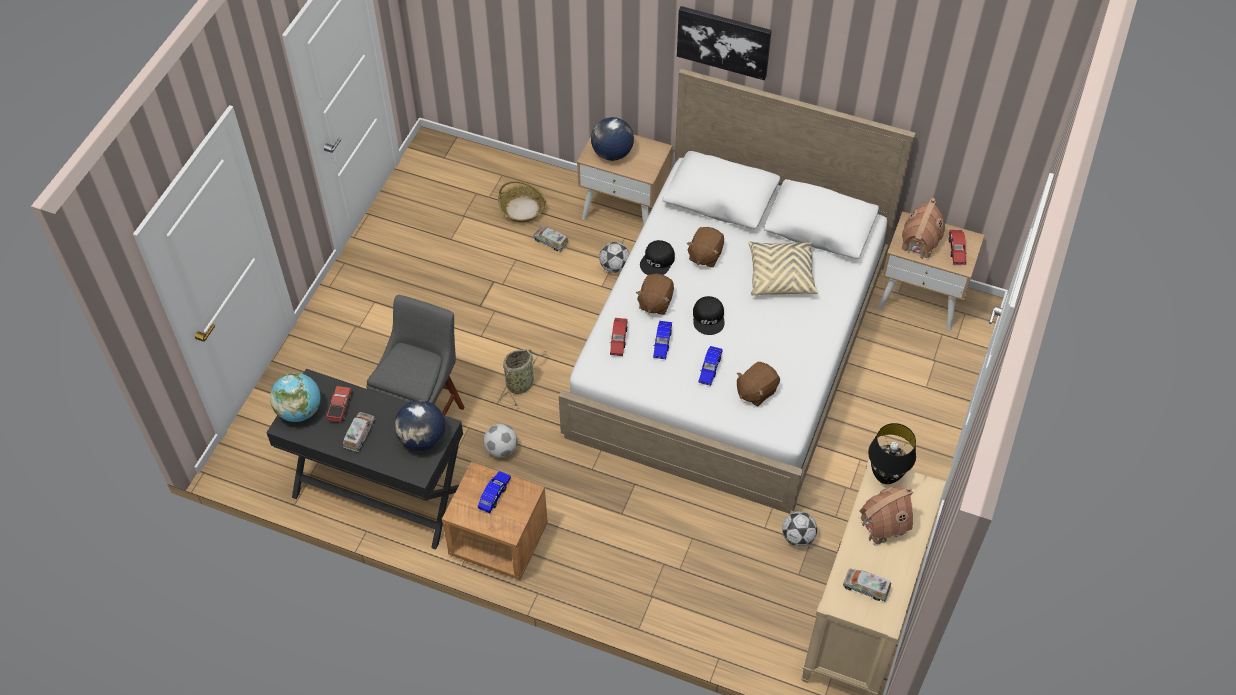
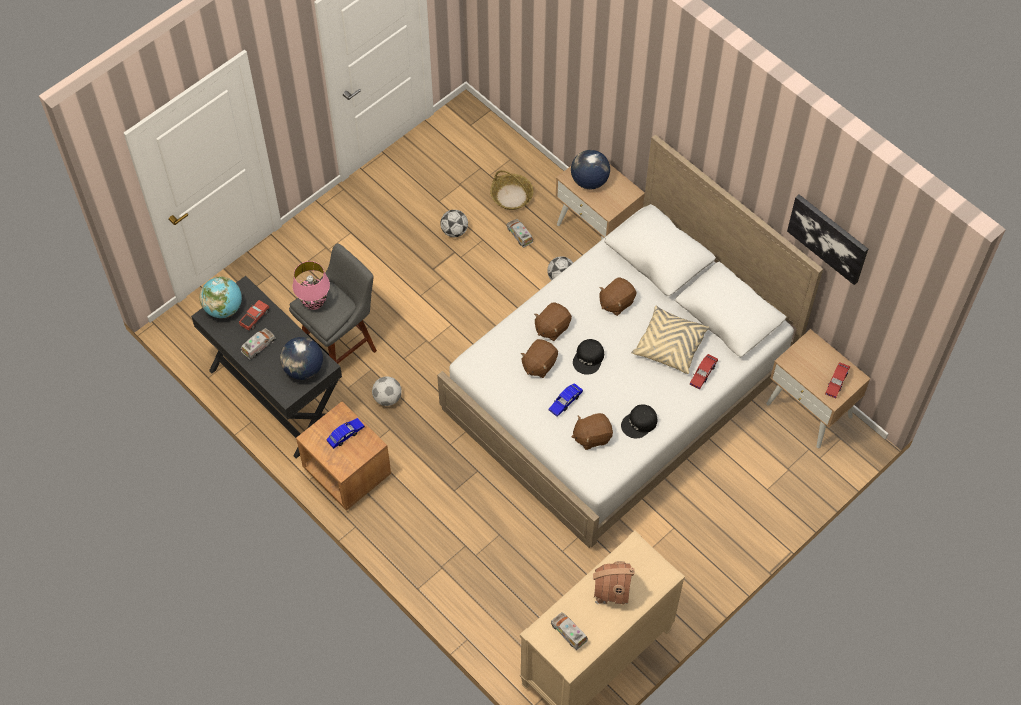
camera: 25 degrees right, 5 degrees up
basket [500,350,548,406] -> none
red toy car [610,318,627,356] -> red toy car moved to [690,354,718,389]
black cap [640,240,675,275] -> black cap moved to [621,404,657,438]
blue toy car [653,321,672,359] -> brown plush toy [521,339,558,378]
picture [677,6,772,80] -> picture moved to [787,194,868,285]
football [782,511,817,547] -> football moved to [440,210,468,237]
black table lamp [868,423,916,484] -> none
toy house [901,198,945,260] -> none
none -> pink table lamp [293,261,330,310]

